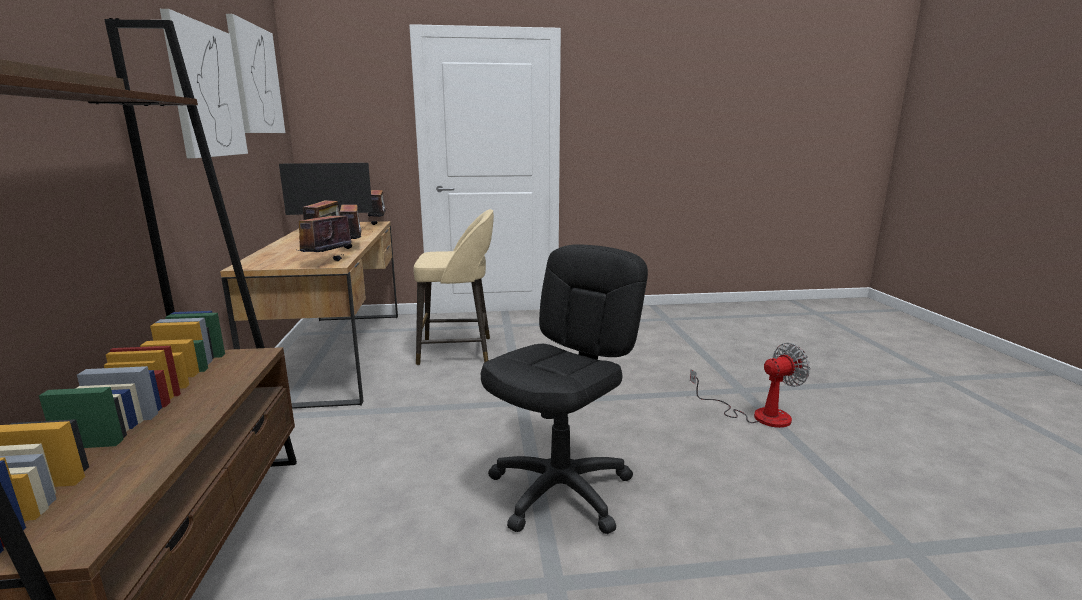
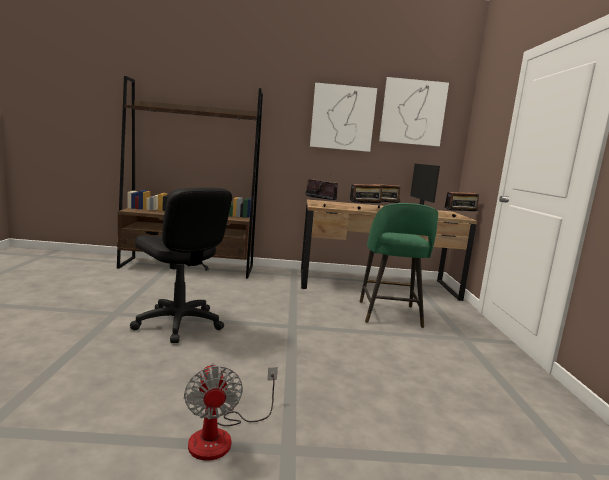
camera: 95 degrees right, 5 degrees down
beige stool [414,209,494,365] -> green stool [360,203,438,328]

